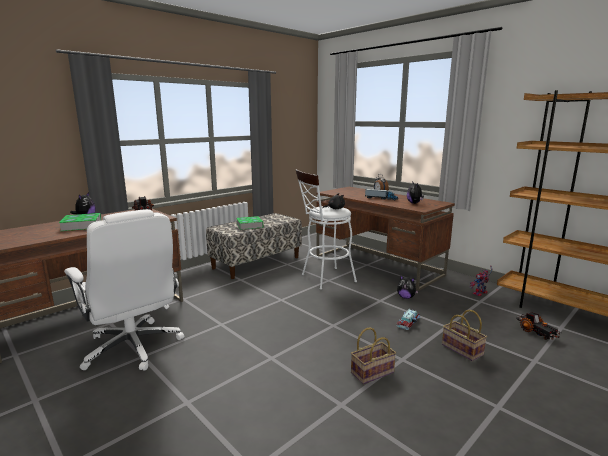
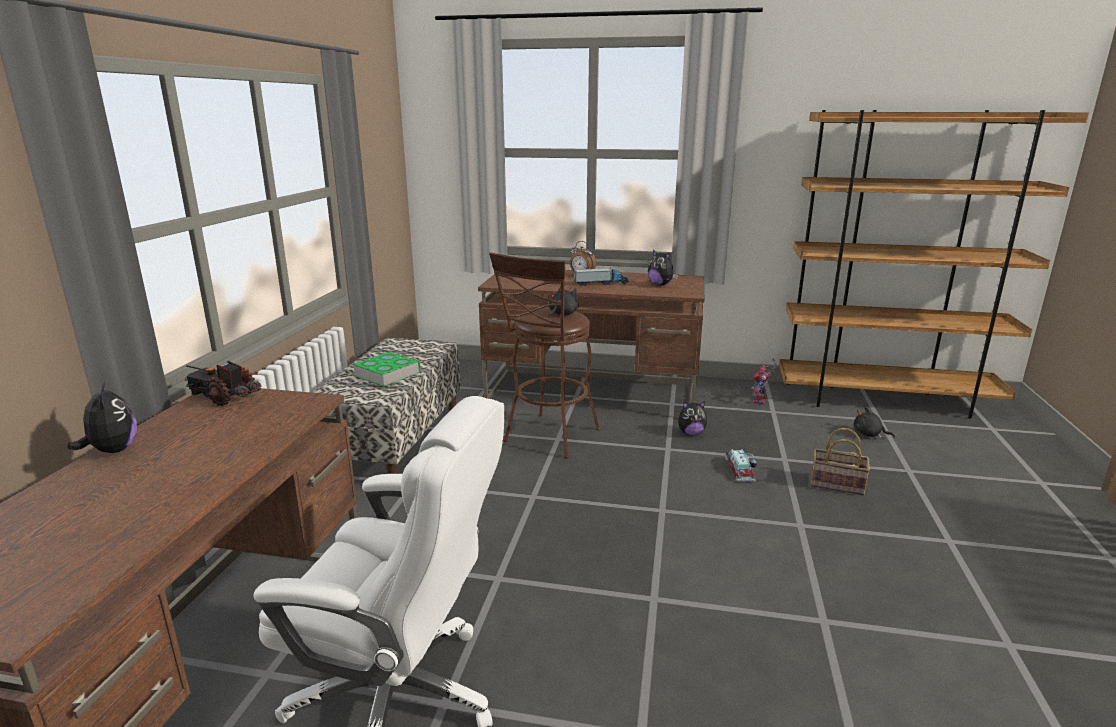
camera: 35 degrees left, 5 degrees up
book [59,213,102,231] -> none
white stool [296,169,357,290] -> brown stool [489,252,600,458]
basket [351,327,396,384] -> none
toy truck [516,312,562,340] -> black plush toy [853,407,895,438]

